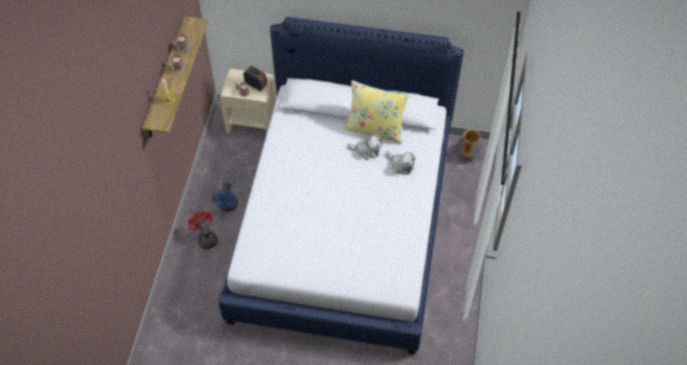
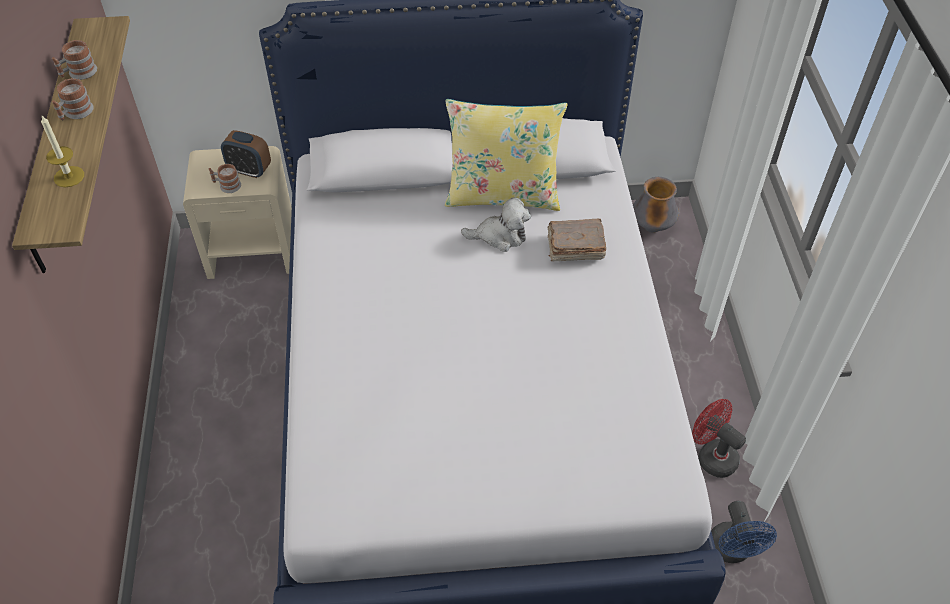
camera: 15 degrees left, 5 degrees down
red fan [188,211,218,249] -> red fan moved to [692,399,746,478]
blue fan [211,182,238,212] -> blue fan moved to [711,501,777,563]
plush toy [386,151,416,175] -> brown book [548,219,606,261]

